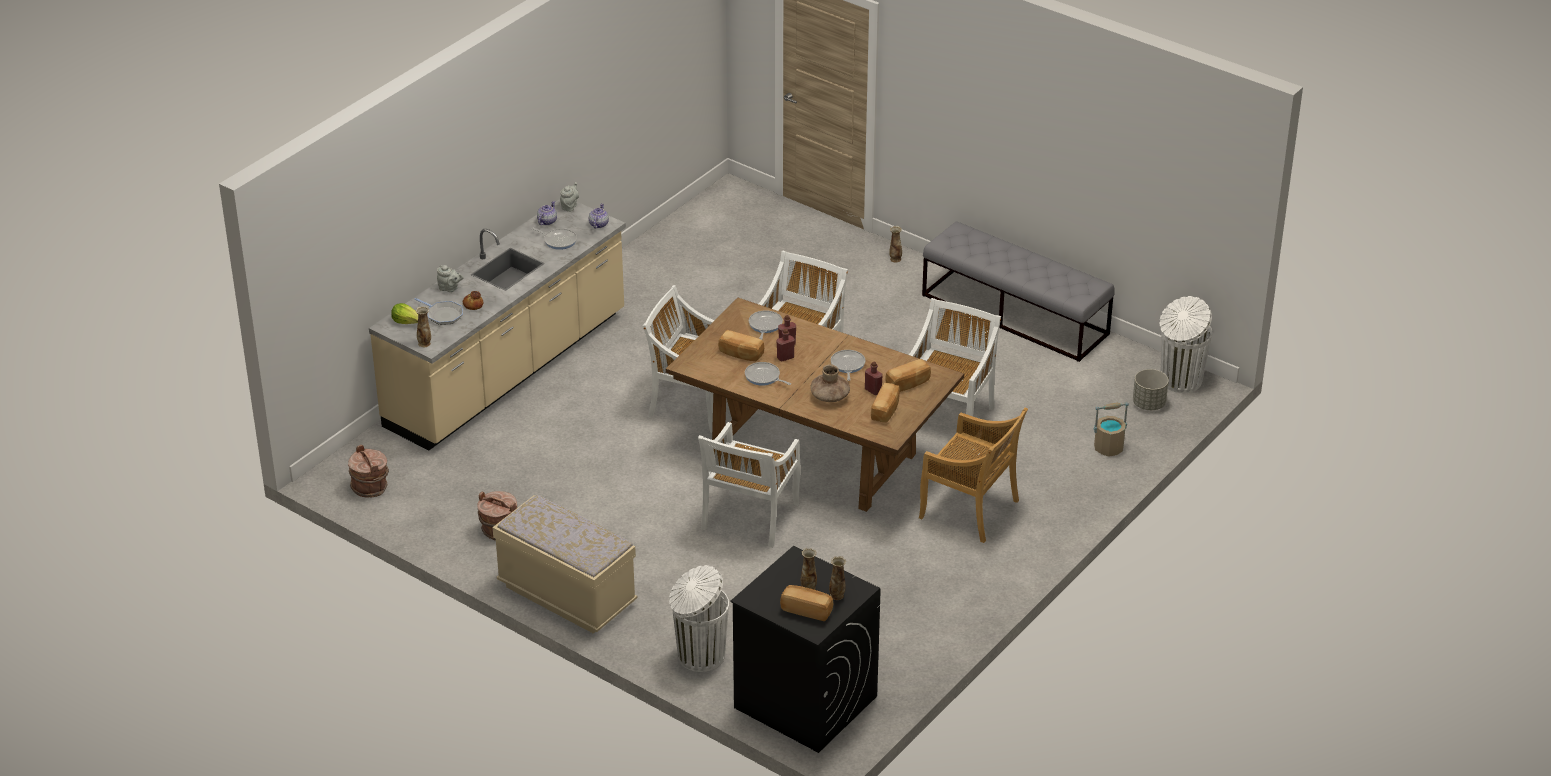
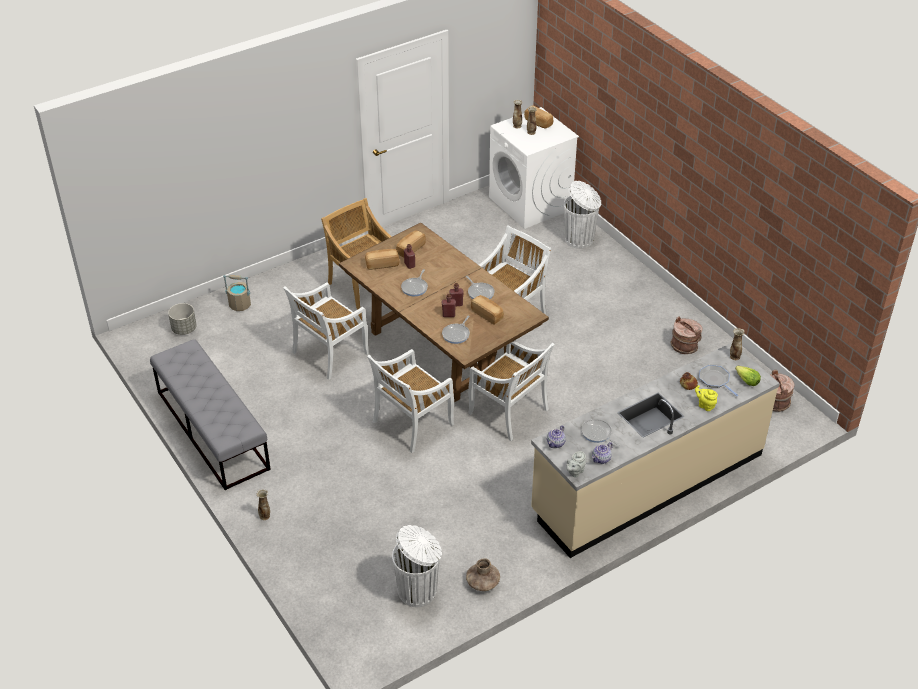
camera: 160 degrees left, 5 degrees up
grey teapot [437,265,464,292] -> yellow teapot [695,385,718,411]
beige bench [493,495,637,634] -> none
black washing machine [730,546,881,753] -> white washing machine [489,107,579,229]
brown vase [810,364,850,402] -> brown vase moved to [466,558,500,591]
white trash can [1159,296,1212,393] -> white trash can moved to [392,525,442,607]

